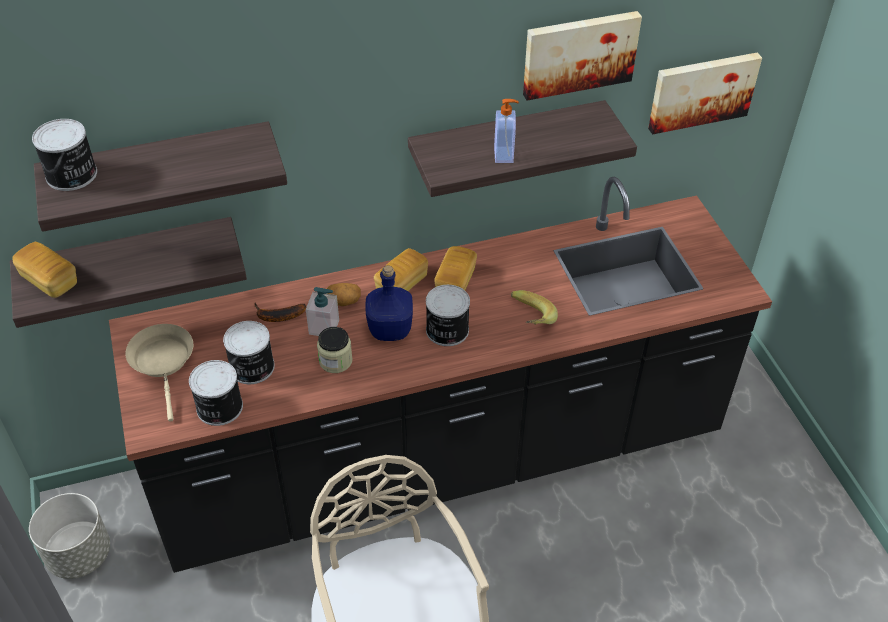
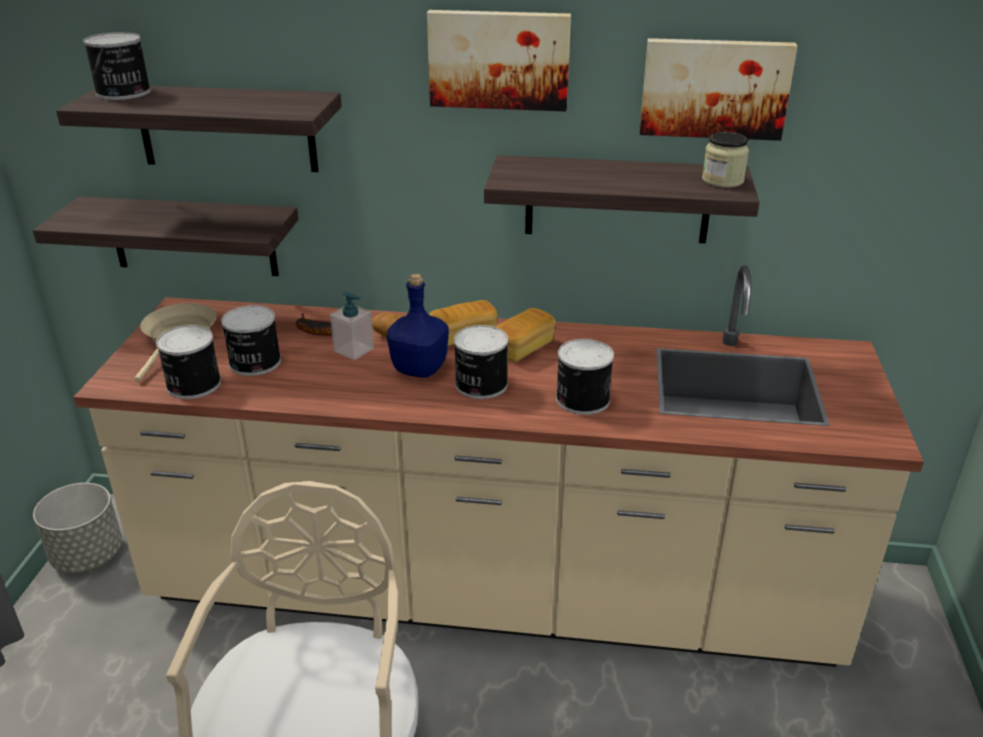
camera: 25 degrees right, 15 degrees down
bread [12,242,77,298] -> none
black counter [109,177,772,573] -> beige counter [74,266,924,667]
jar [317,327,352,373] -> jar moved to [702,132,749,188]
soap dispenser [494,99,519,163] -> none
banana [511,290,558,325] -> can [556,339,614,415]
picture [648,53,762,134] -> picture moved to [427,10,571,111]

